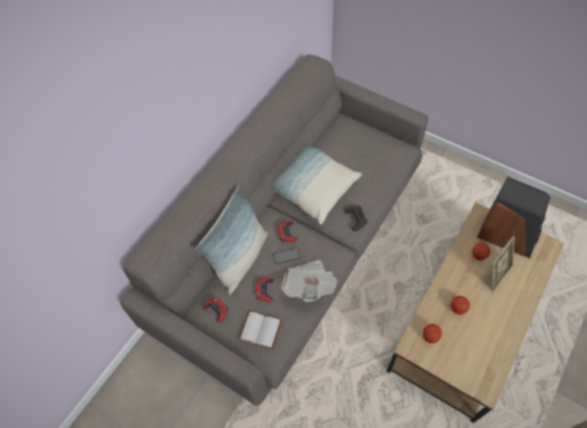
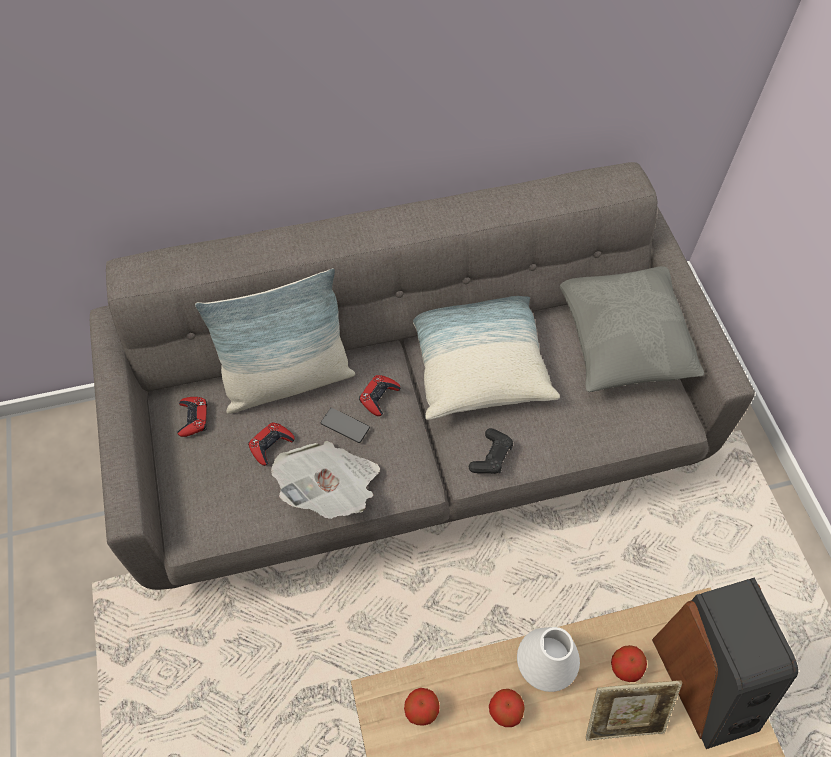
camera: 40 degrees right, 0 degrees up
white book [238,311,282,350] -> none
none -> white vase [517,627,580,692]
none -> grey pillow [560,266,704,392]

